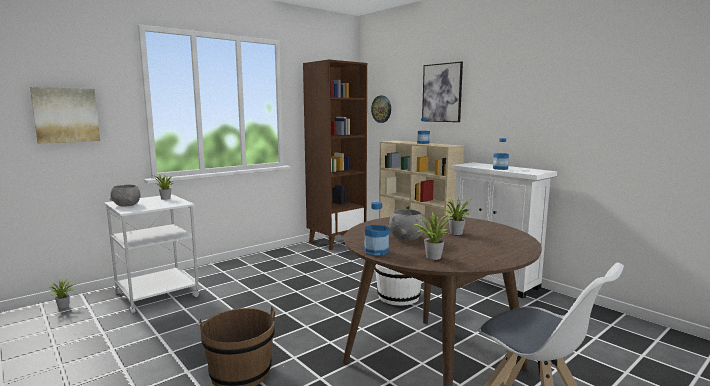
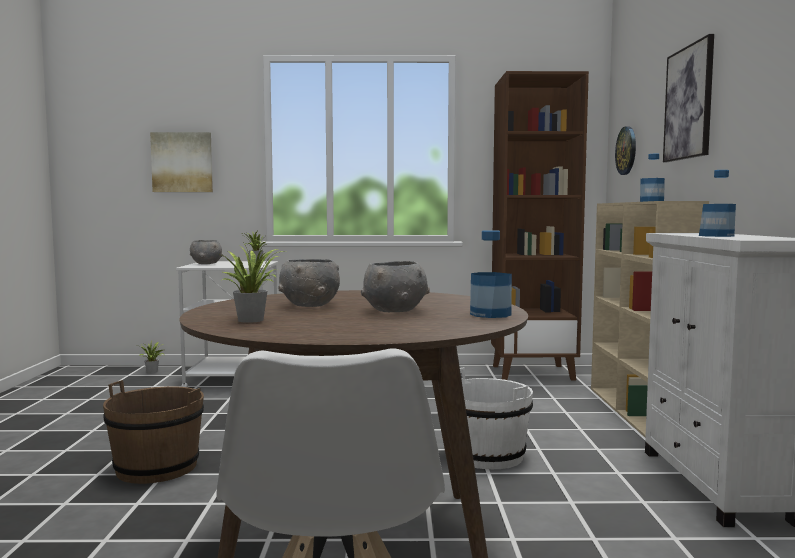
camera: 40 degrees right, 5 degrees down
bottle [364,202,389,256] -> bottle moved to [470,230,512,318]
potted plant [441,196,472,235] -> grey bowl [361,261,430,312]

